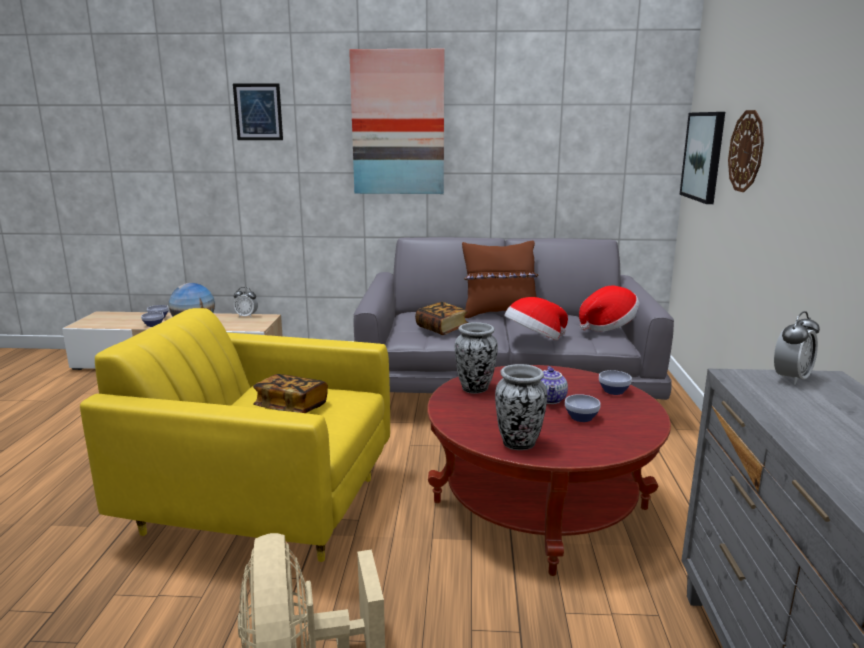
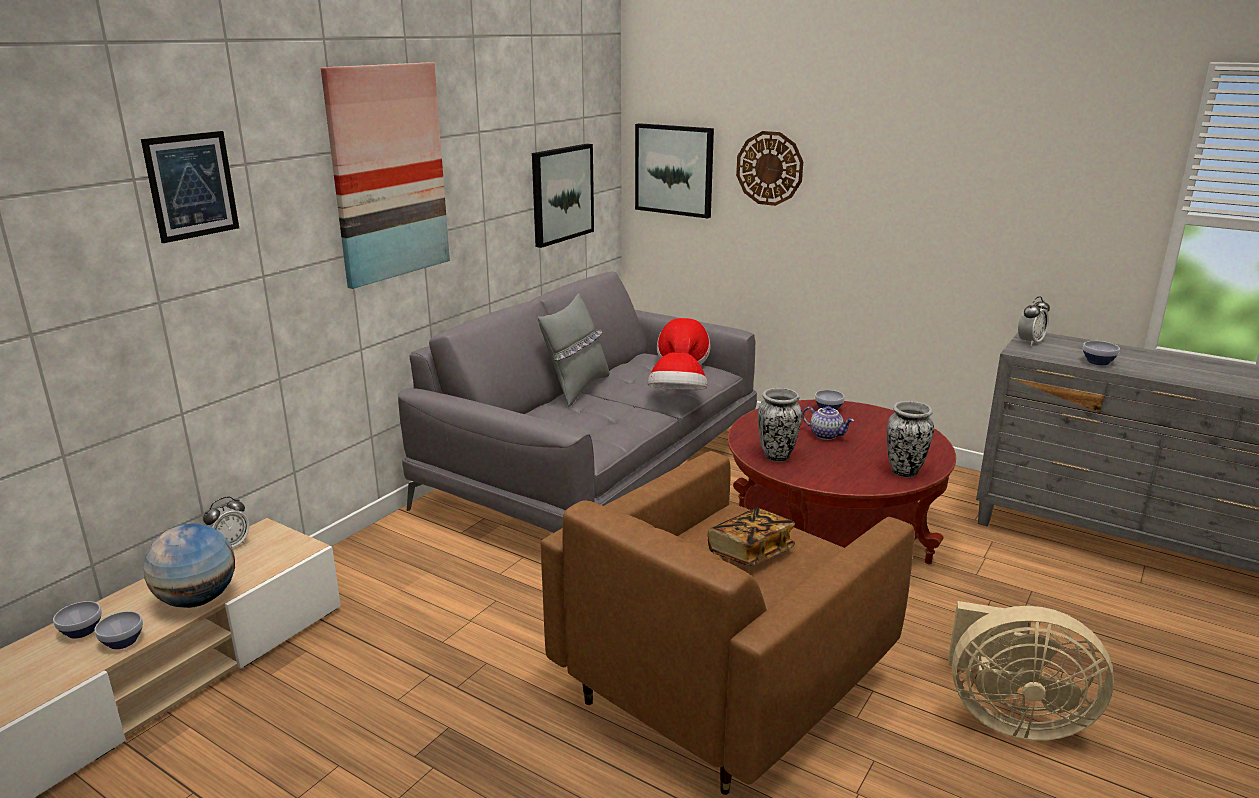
camera: 60 degrees left, 5 degrees up
yellow armchair [80,308,390,562] -> brown armchair [541,451,915,795]
book [415,302,468,335] -> none
brown pillow [462,241,539,318] -> grey pillow [538,293,610,407]
bowl [565,394,601,422] -> bowl moved to [1083,341,1120,365]
alarm clock [774,311,820,385] -> alarm clock turned 60 degrees clockwise [1018,296,1050,346]
none -> picture [532,143,594,248]

